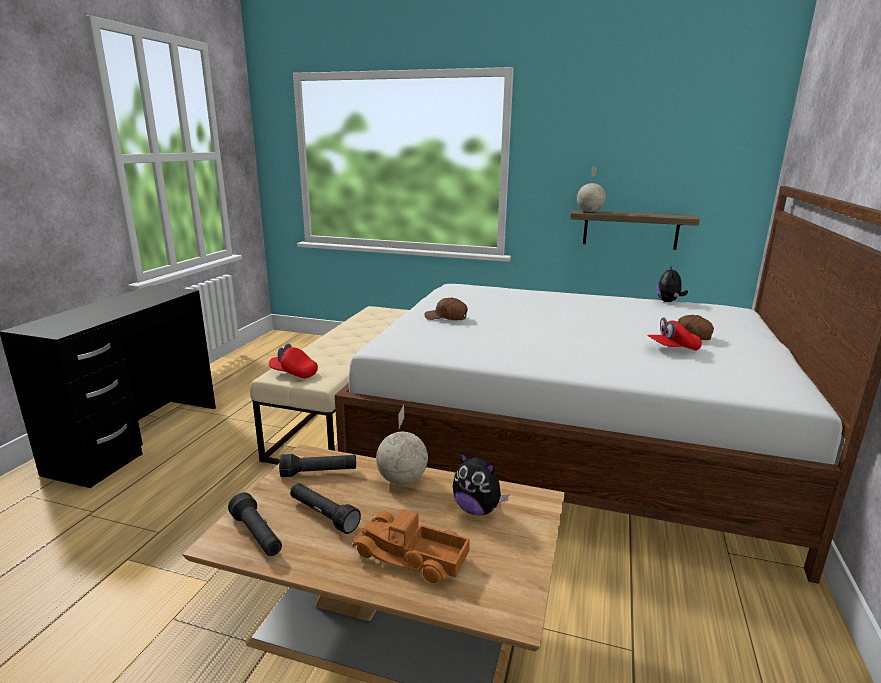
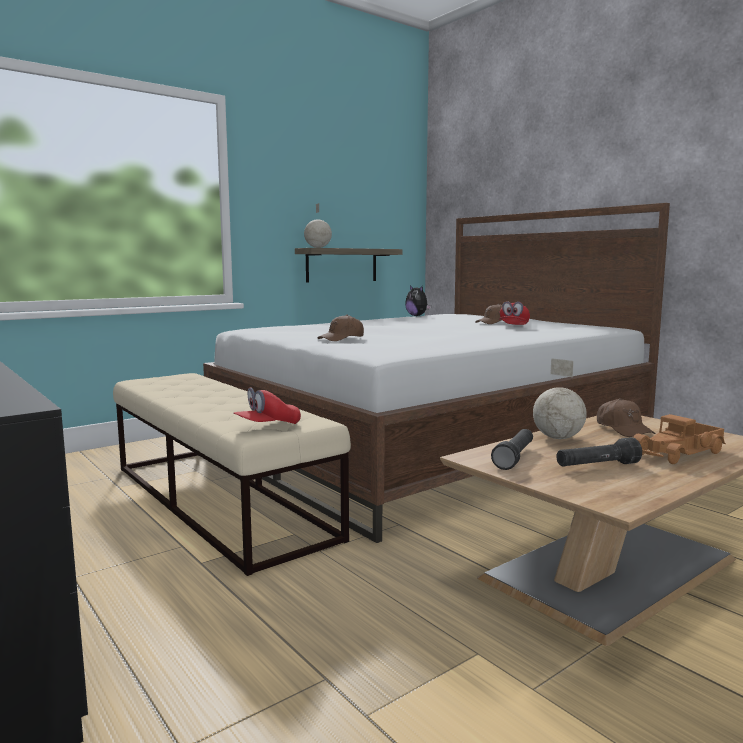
camera: 55 degrees left, 10 degrees down
black flashlight [228,492,282,556] -> none
plush toy [452,452,509,515] -> brown cap [597,398,656,437]

